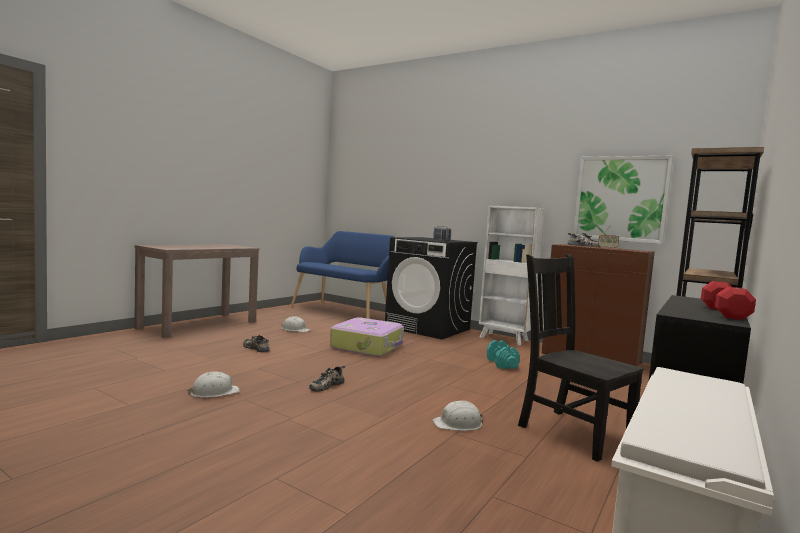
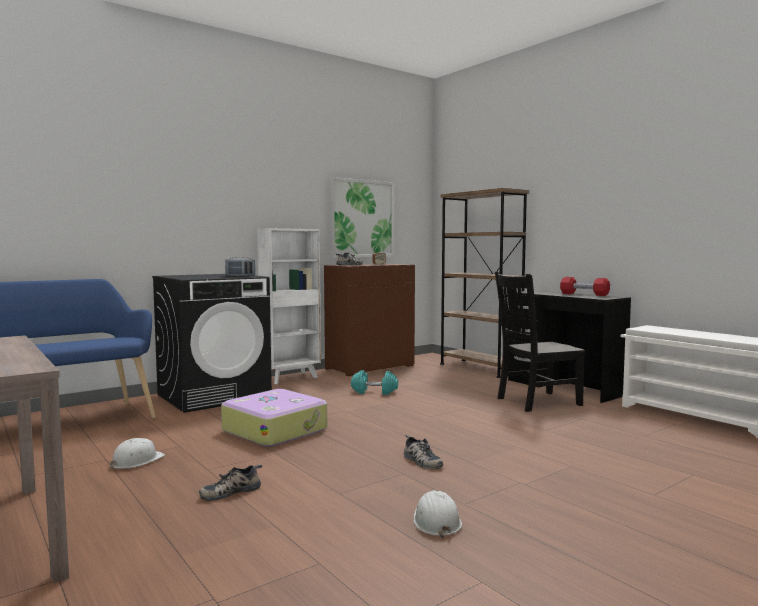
camera: 70 degrees left, 0 degrees up
white hard hat [433,401,483,431] -> none

